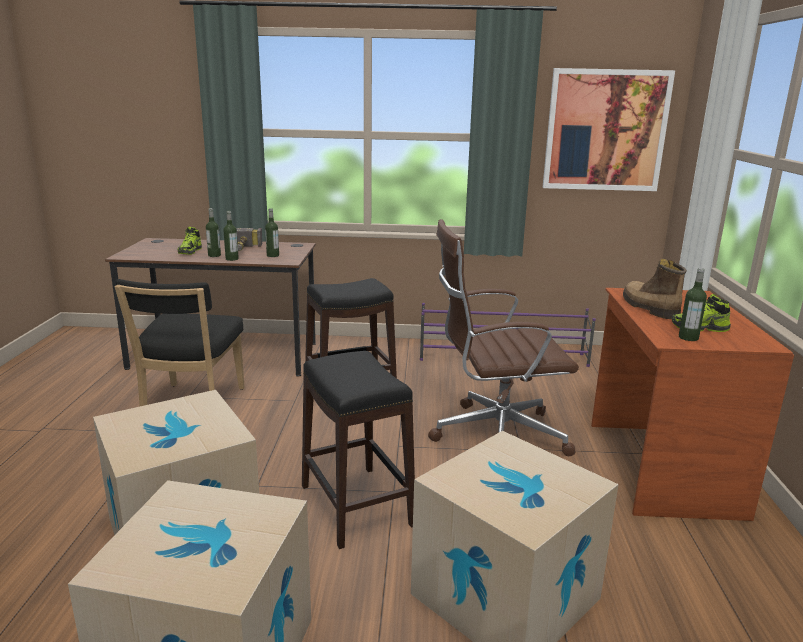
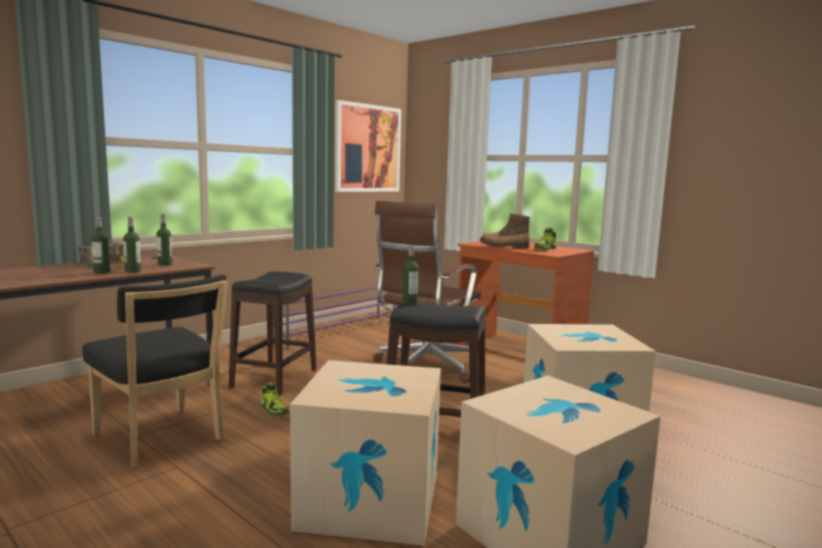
camera: 50 degrees left, 10 degrees down
shoe [178,227,202,255] -> shoe moved to [260,382,289,417]
bottle [679,268,707,341] -> bottle moved to [402,245,418,304]

